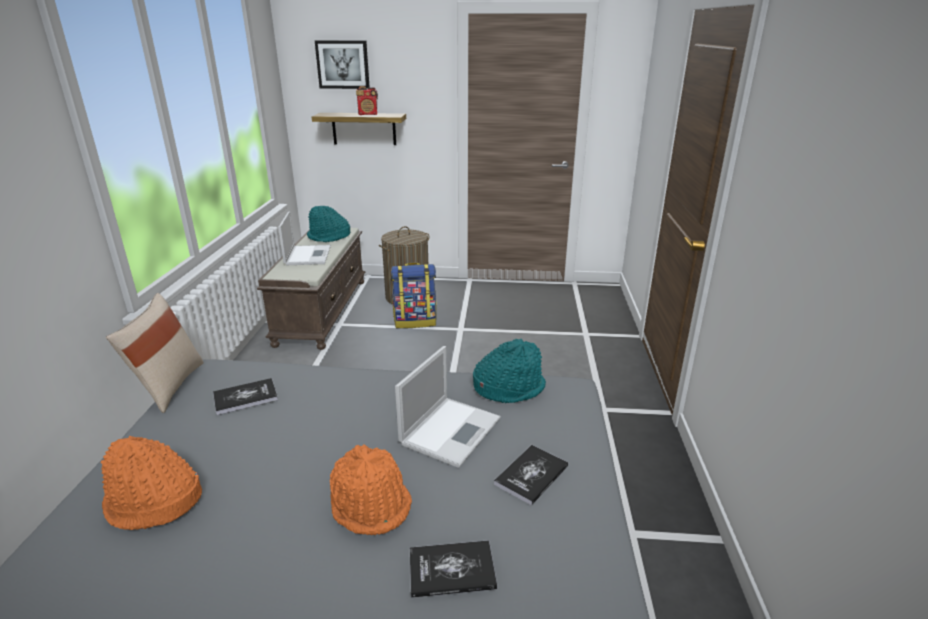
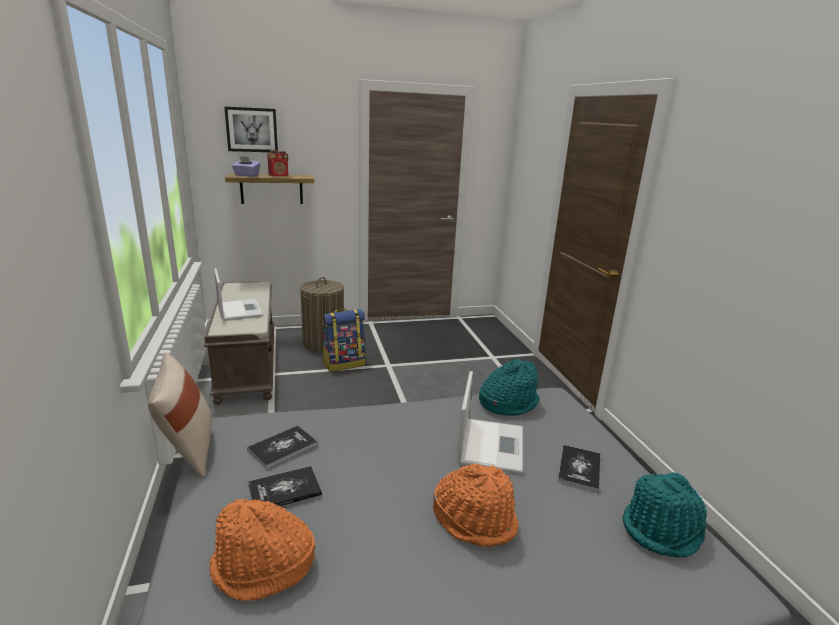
camera: 20 degrees left, 5 degrees down
turquoise hat [307,206,350,242] -> turquoise hat moved to [623,472,707,557]
book [410,540,497,598] -> book moved to [248,466,322,506]
none -> purple tissue box [232,156,260,177]

